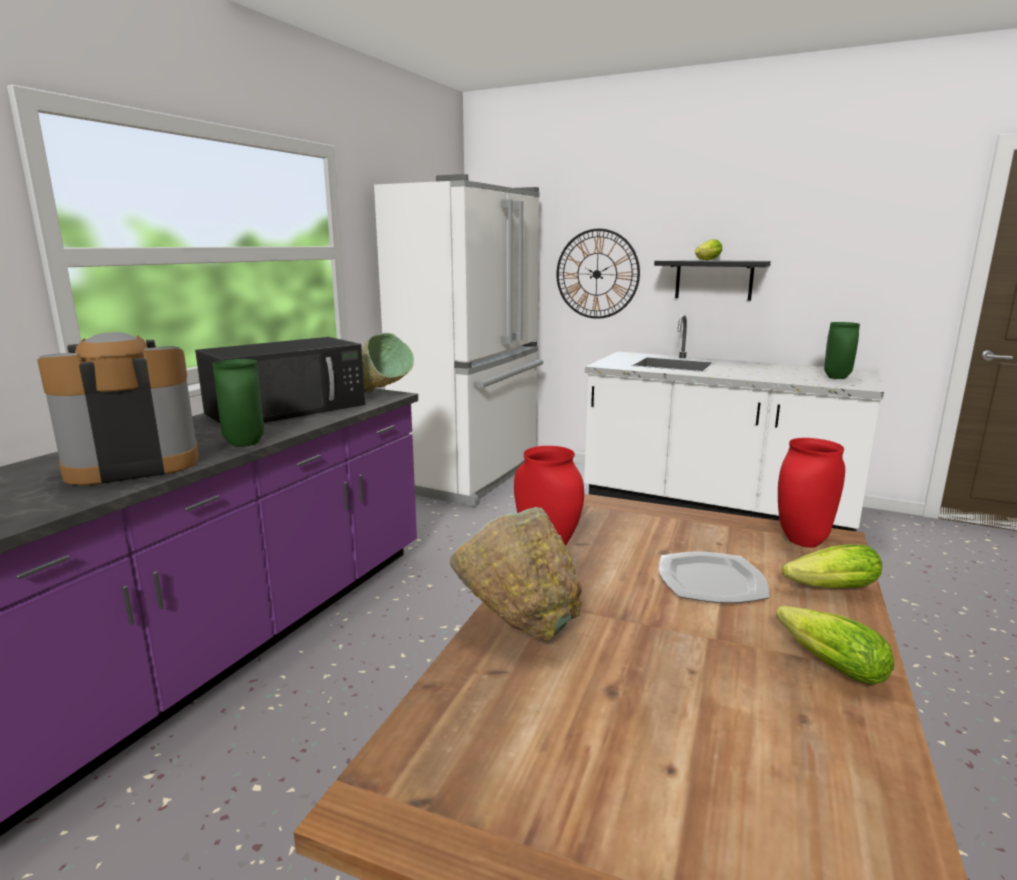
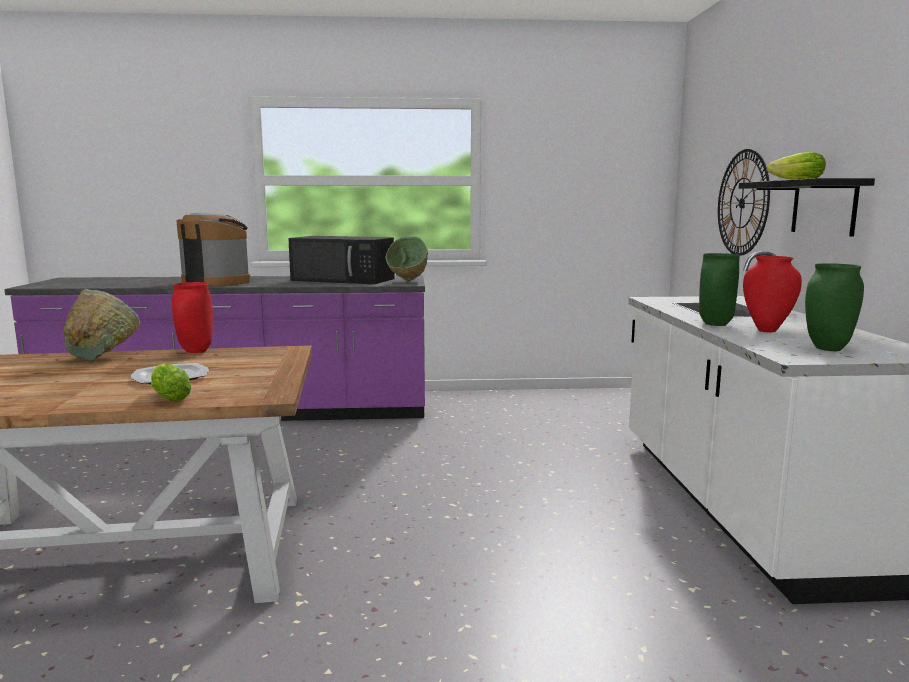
camera: 60 degrees right, 5 degrees down
green vase [212,359,264,447] -> green vase moved to [699,253,740,326]
white fridge [374,174,543,507] -> none
lettuce [776,606,894,685] -> none
red vase [778,438,845,548] -> red vase moved to [743,256,802,332]

